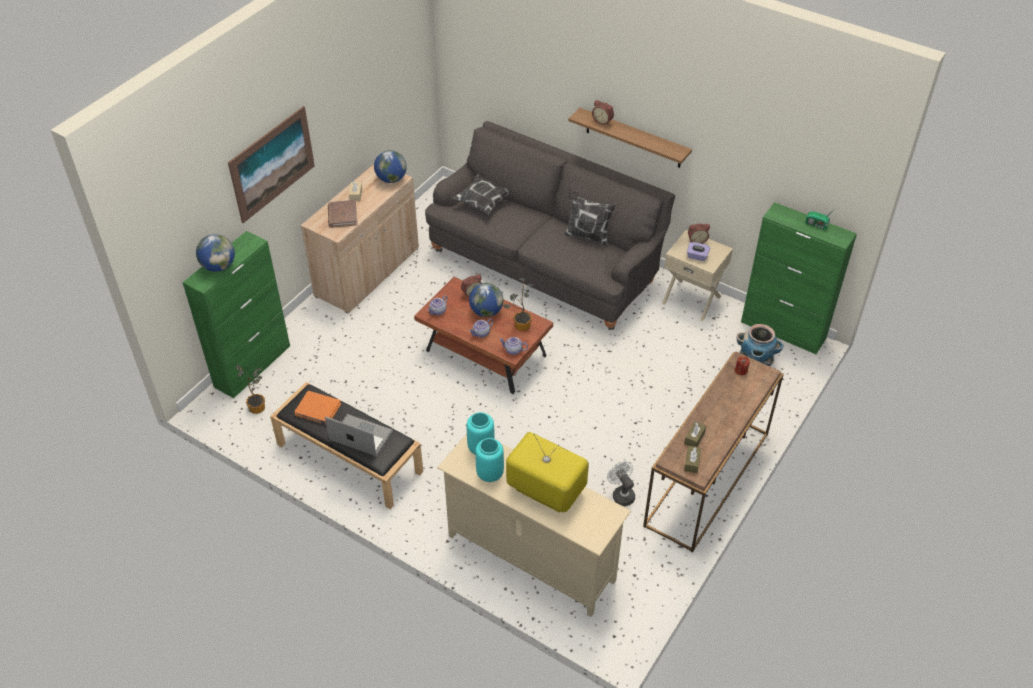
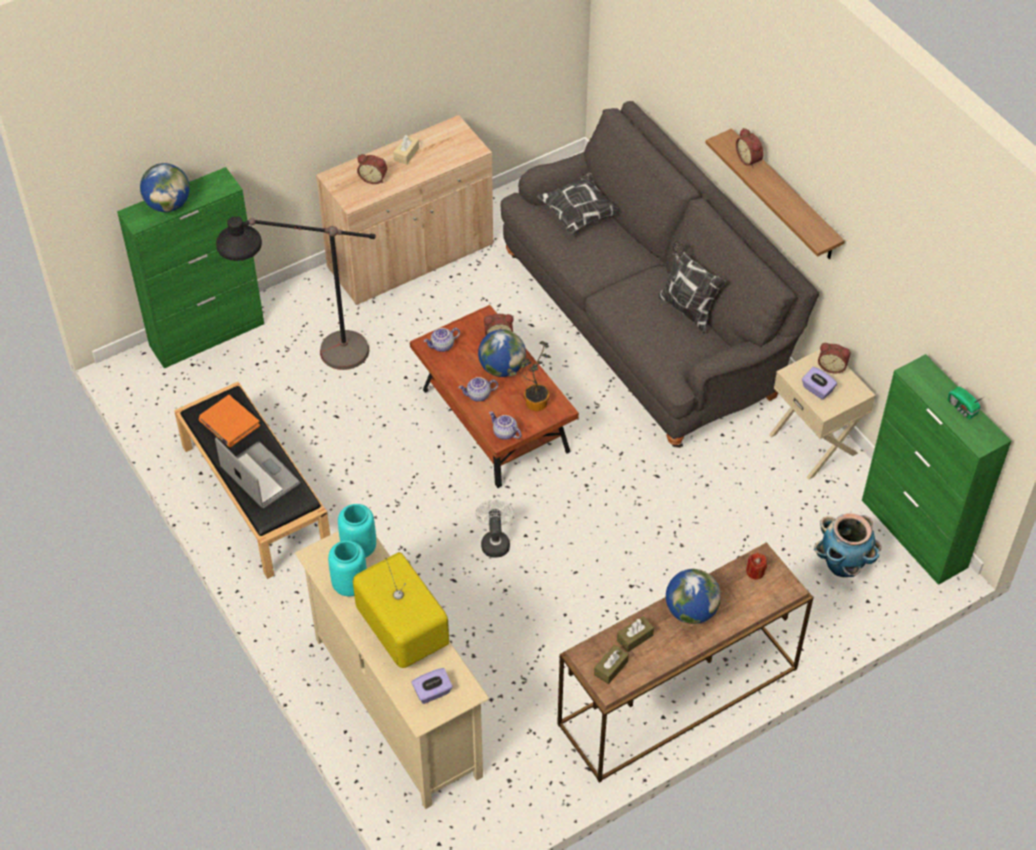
camera: 25 degrees right, 5 degrees up
picture [228,106,315,223] -> none
potted plant [236,364,265,414] -> none
brown book [328,200,357,228] -> alarm clock [357,154,387,184]
globe [374,150,407,183] -> globe moved to [666,569,721,624]
white fan [607,461,635,506] -> white fan moved to [475,500,514,558]
none -> black floor lamp [216,216,376,370]
none -> purple tissue box [412,668,453,704]

